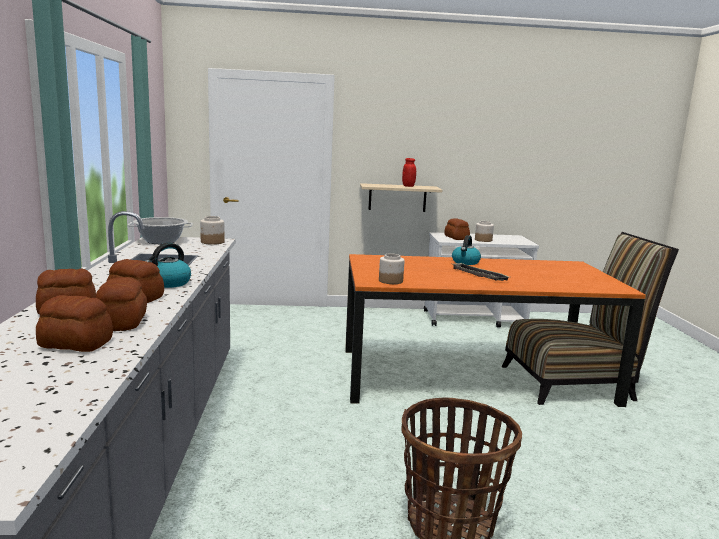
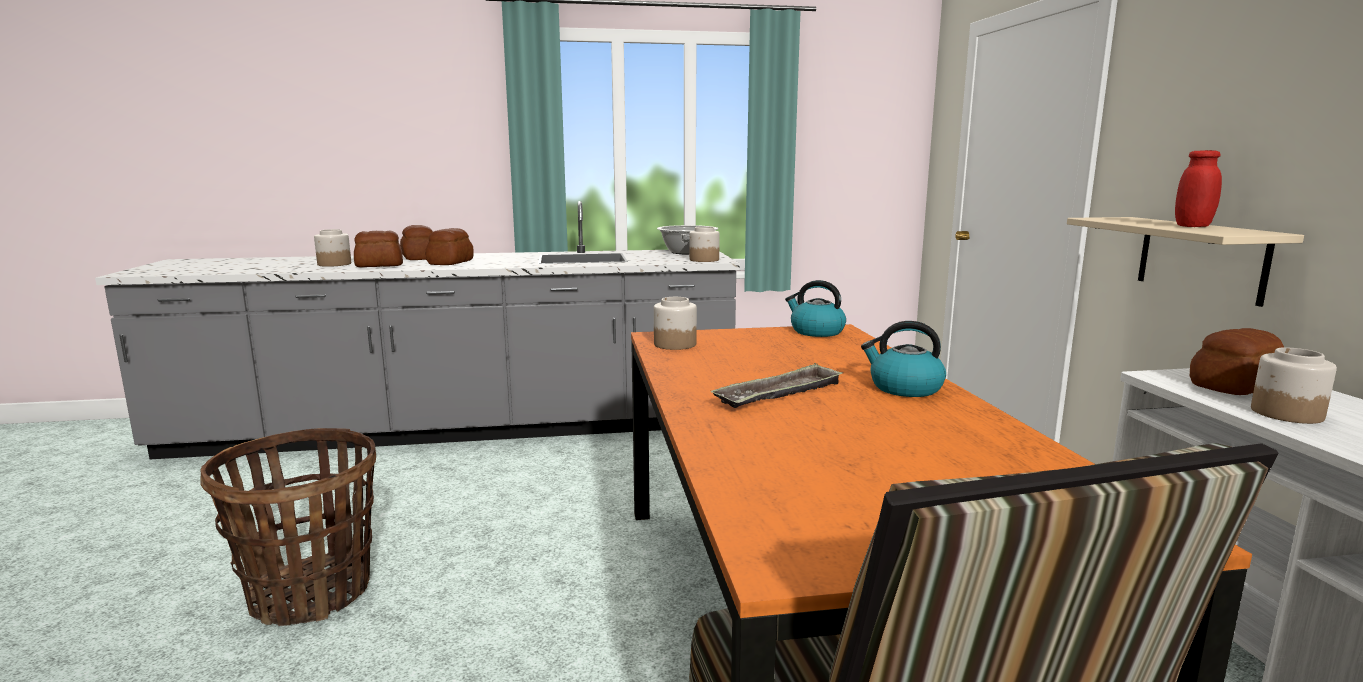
camera: 85 degrees right, 0 degrees up
bread [36,295,113,352] -> jar [314,229,351,267]
kettle [145,243,191,288] -> kettle moved to [785,280,846,337]

